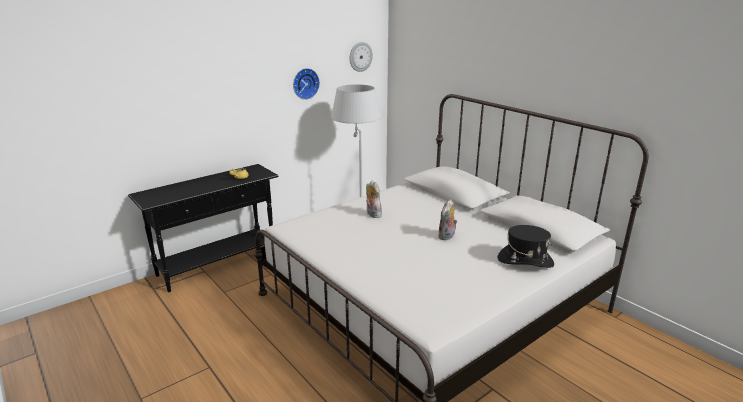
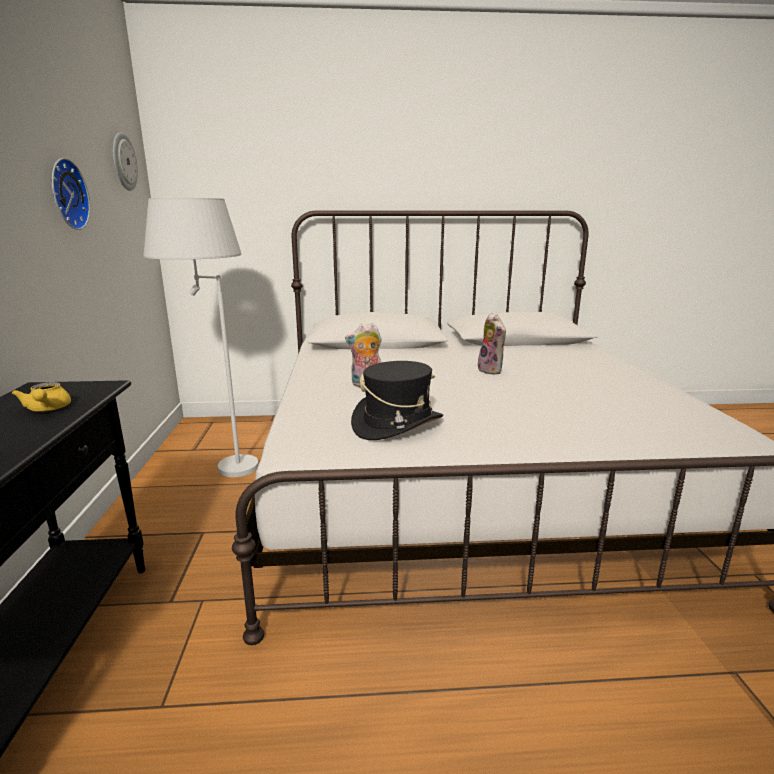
camera: 55 degrees left, 5 degrees down
black hat [498,225,554,268] -> black hat moved to [351,361,443,440]

